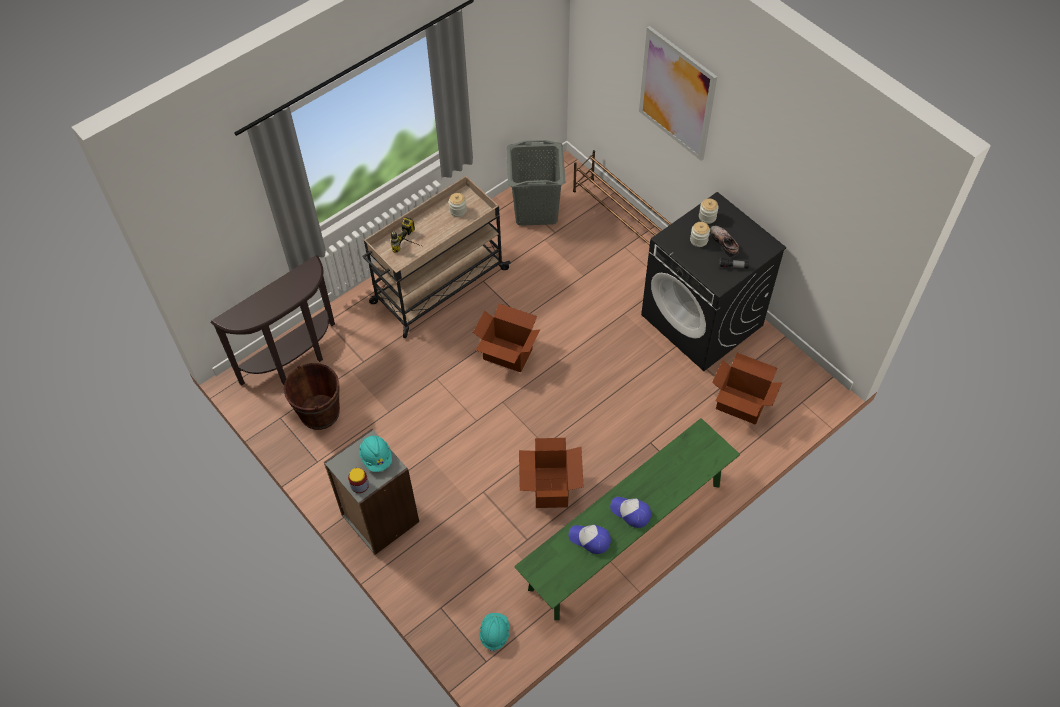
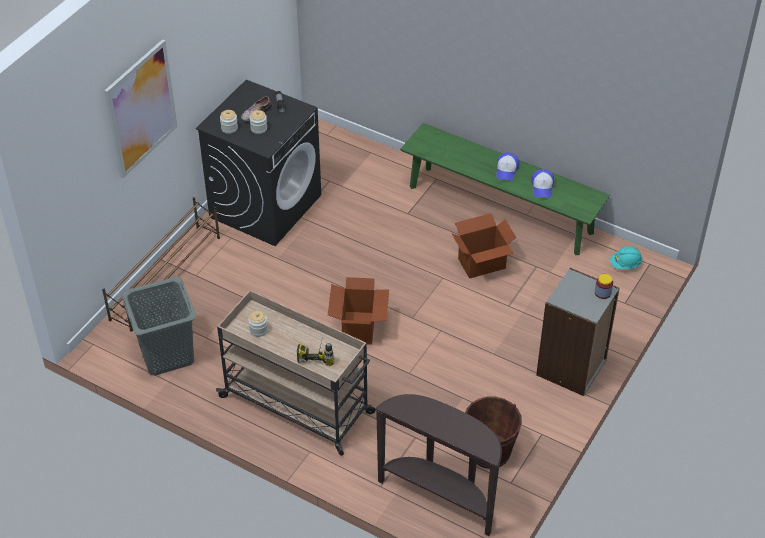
camera: 110 degrees left, 10 degrees down
turquoise hard hat [359,435,392,472] -> none
cardboard box [712,353,782,425] -> none

